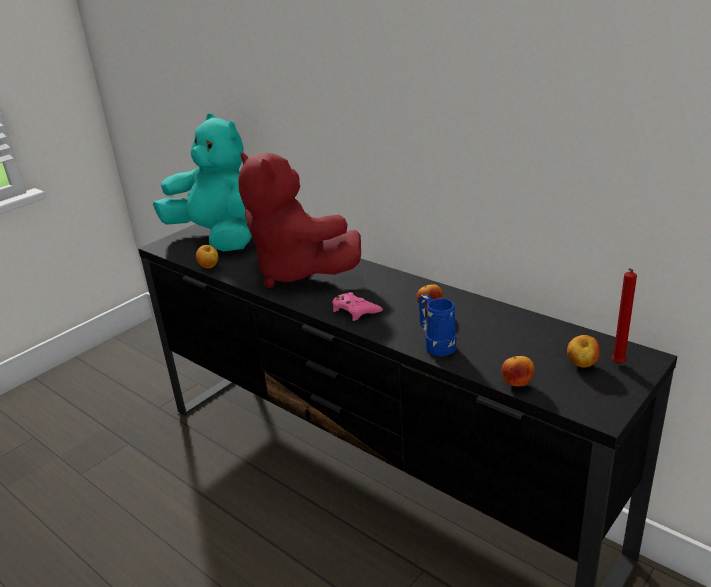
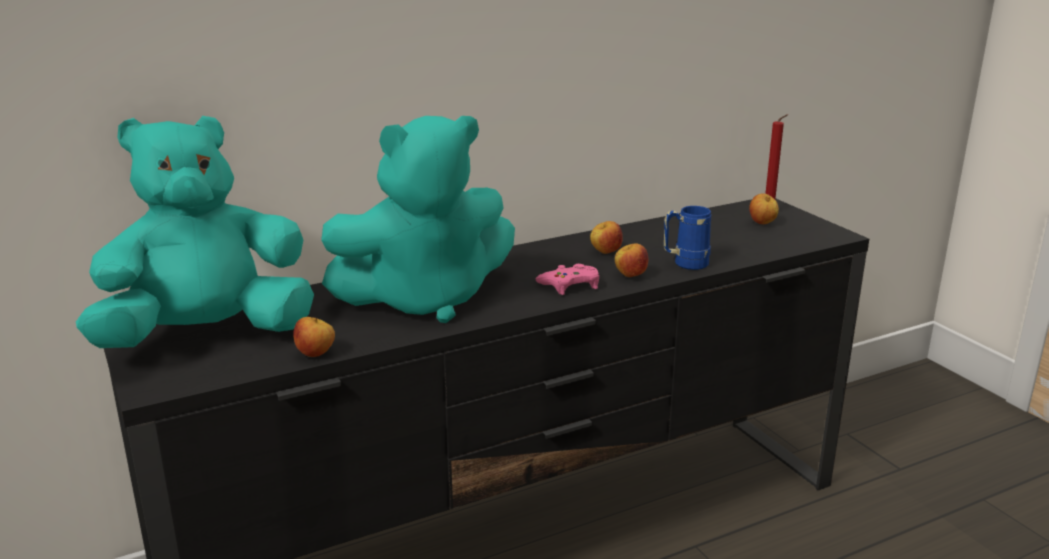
camera: 70 degrees left, 5 degrees down
red plush toy [238,152,361,288] -> turquoise plush toy [321,116,515,323]
apple [502,356,534,386] -> apple moved to [615,243,648,277]

